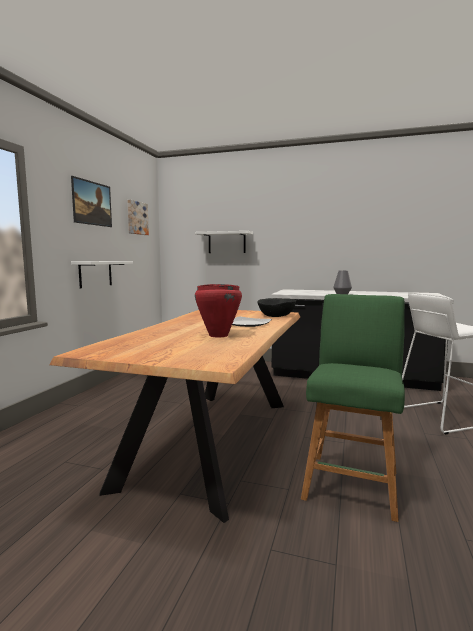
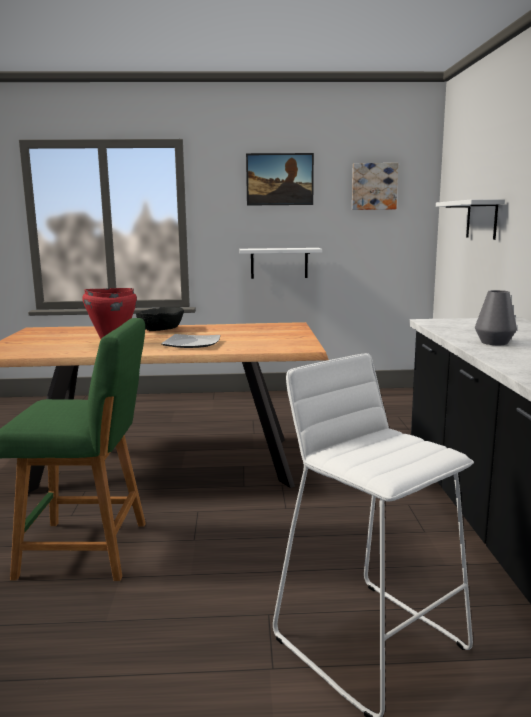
camera: 70 degrees right, 5 degrees up
black bowl [257,298,296,317] -> black bowl moved to [136,307,184,331]

